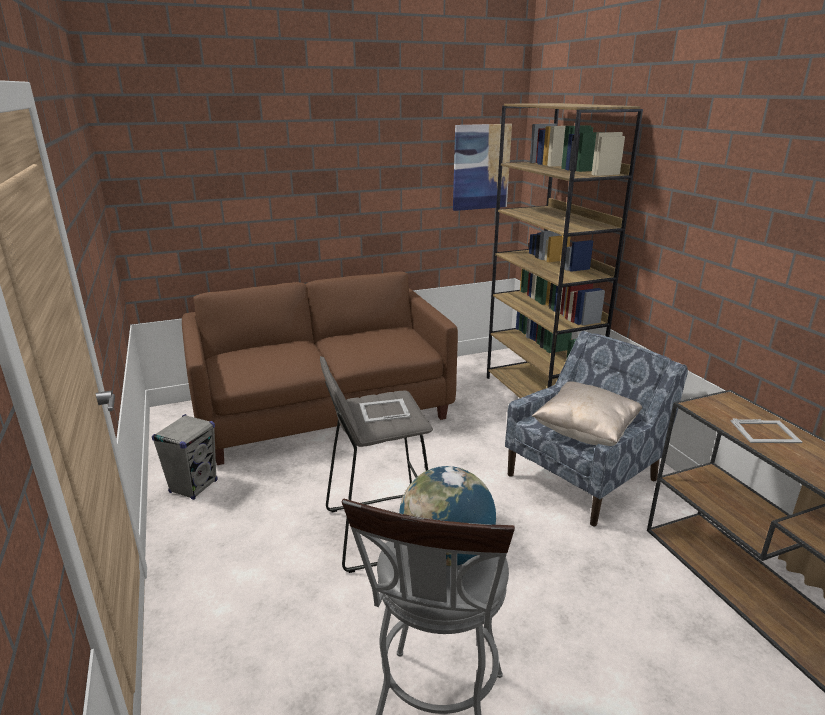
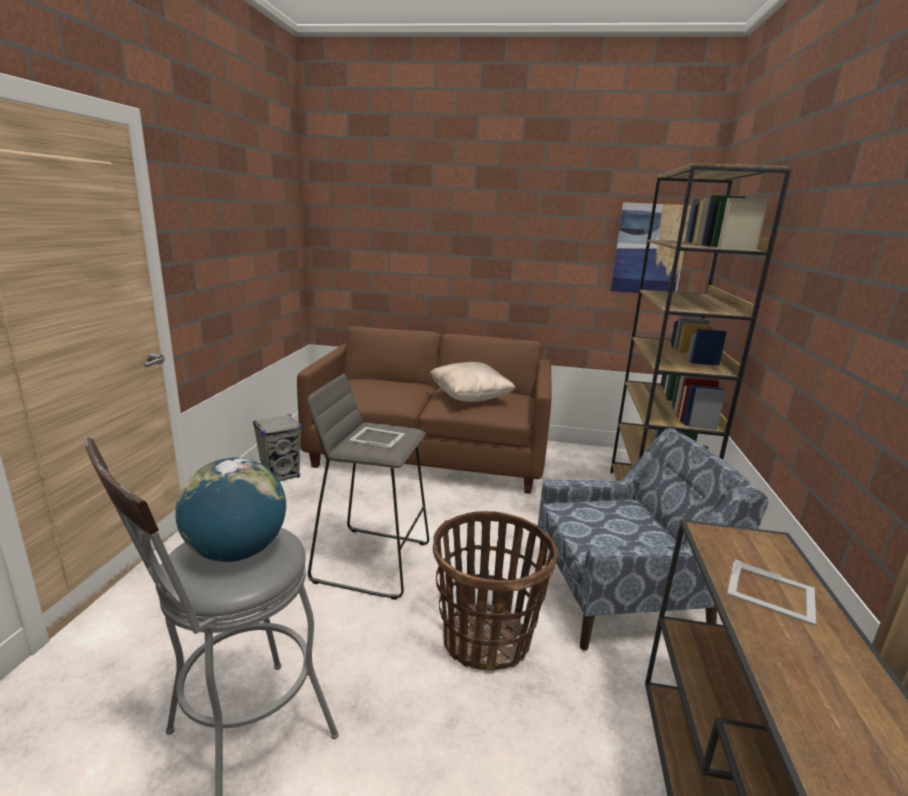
camera: 30 degrees right, 5 degrees down
beige pillow [532,381,643,446] -> beige pillow moved to [429,362,516,402]
none -> basket [433,511,558,671]

